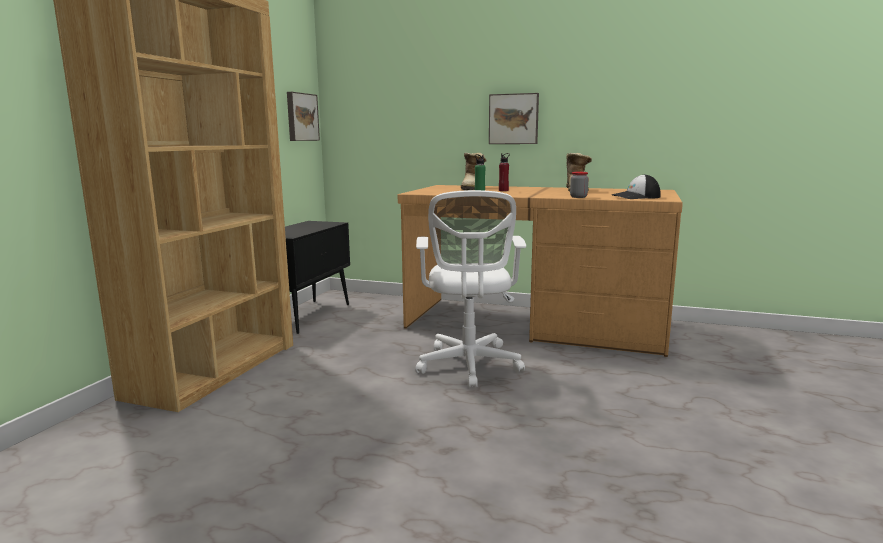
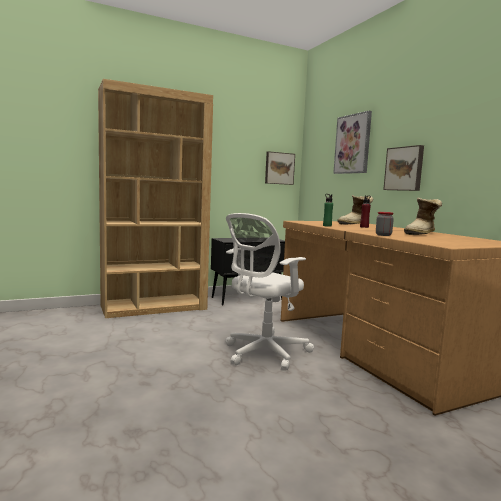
camera: 45 degrees right, 5 degrees down
cap [612,174,661,199] -> none
none -> picture [333,111,372,174]

